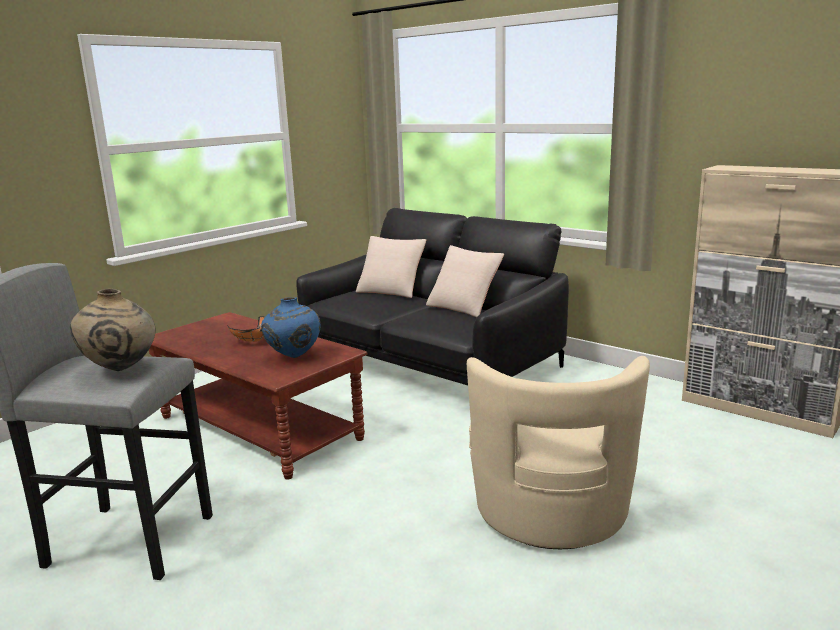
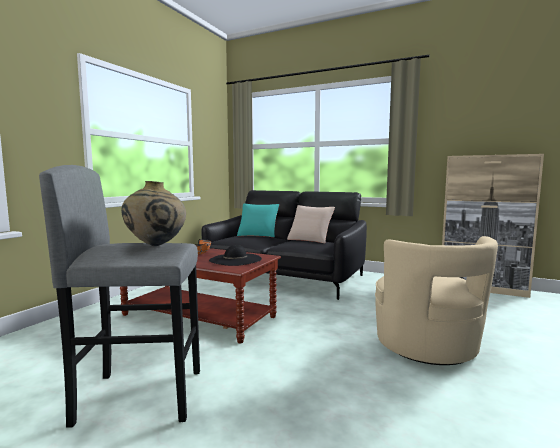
camera: 15 degrees left, 10 degrees down
blue vase [261,297,321,358] -> black hat [209,245,262,266]
beige pillow [356,236,426,298] -> turquoise pillow [237,204,279,237]

